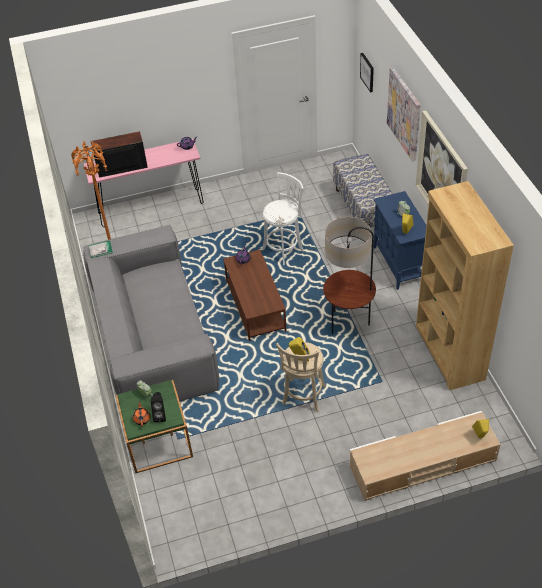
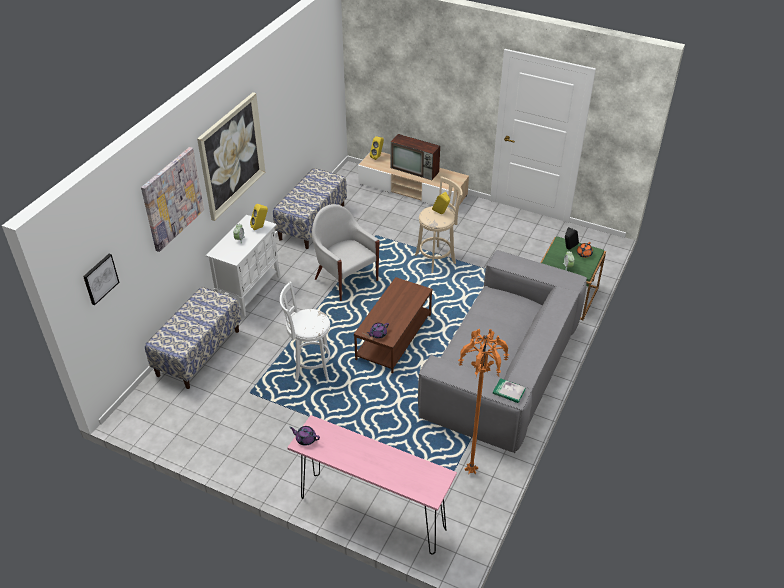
camera: 140 degrees left, 5 degrees down
television [91,131,148,178] -> television moved to [391,134,440,180]
floor lamp [323,217,376,334] -> white armchair [312,204,380,301]
blue cabinet [374,191,426,290] -> white cabinet [206,215,280,317]
brown bookcase [416,181,514,390] -> bench [273,168,347,249]

